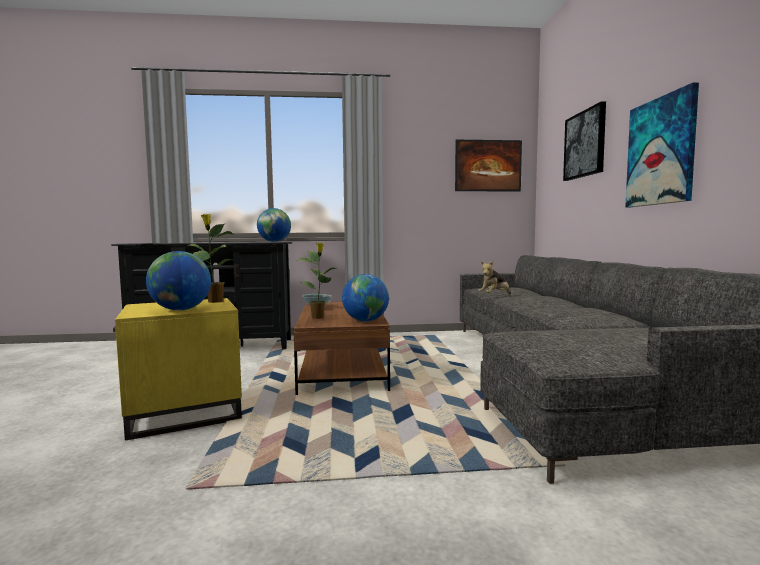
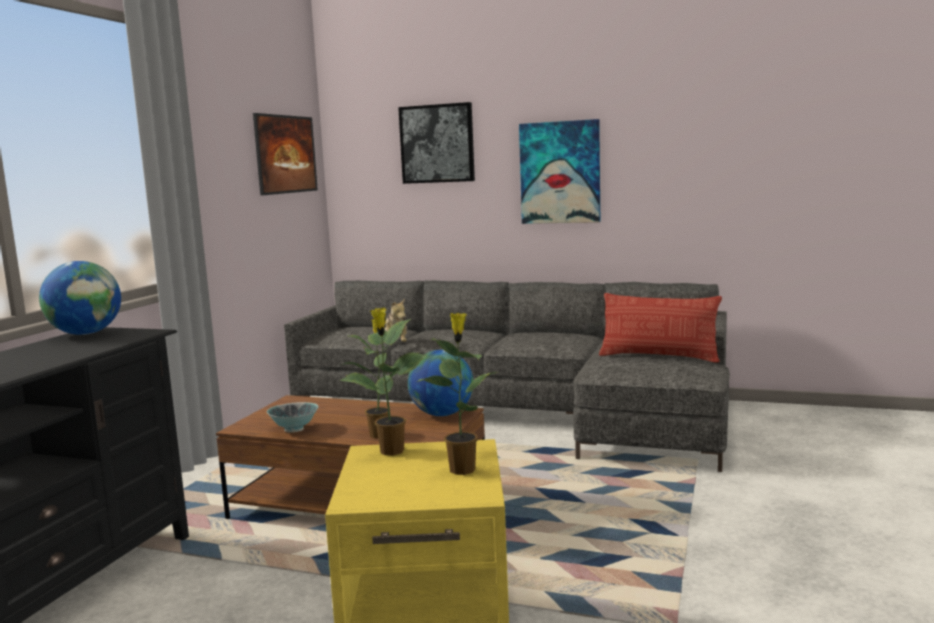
camera: 65 degrees left, 5 degrees up
globe [146,251,211,311] -> potted plant [417,313,498,475]
none -> pillow [599,293,722,362]

